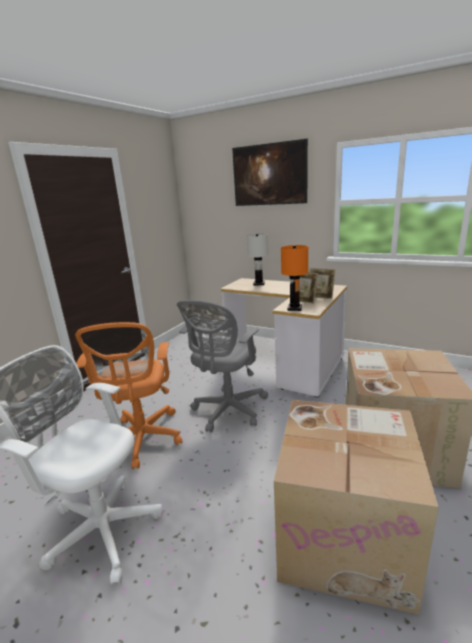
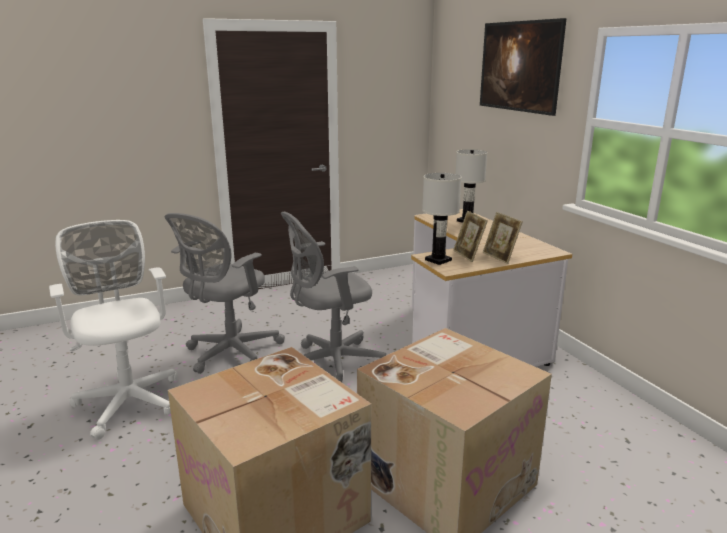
camera: 35 degrees right, 0 degrees up
orange office chair [75,322,182,469] -> grey office chair [164,213,285,374]
orange table lamp [281,245,308,311] -> white table lamp [422,173,462,265]

